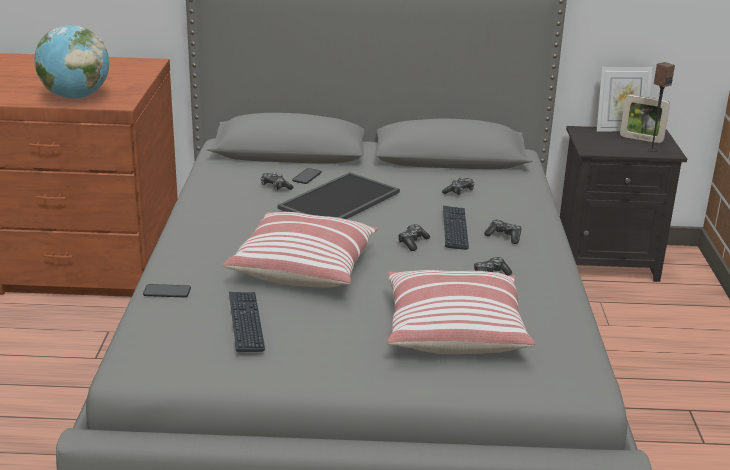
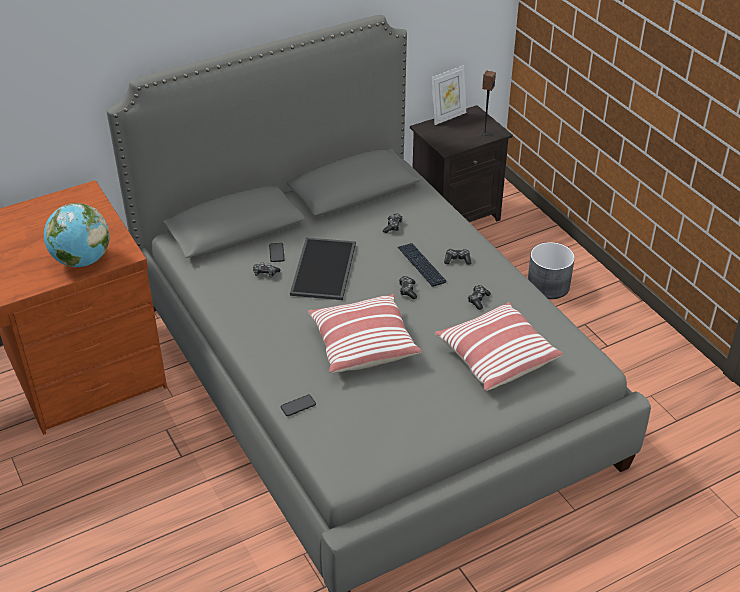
camera: 30 degrees left, 15 degrees up
keyboard [229,292,265,352] -> none
picture frame [620,95,670,143] -> none
none -> grey planter [528,242,575,299]

